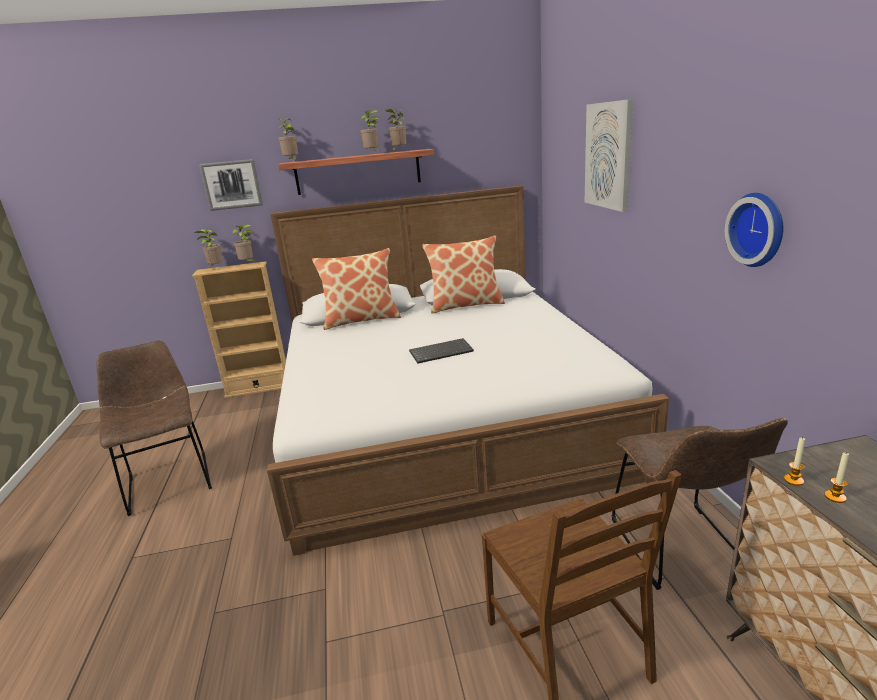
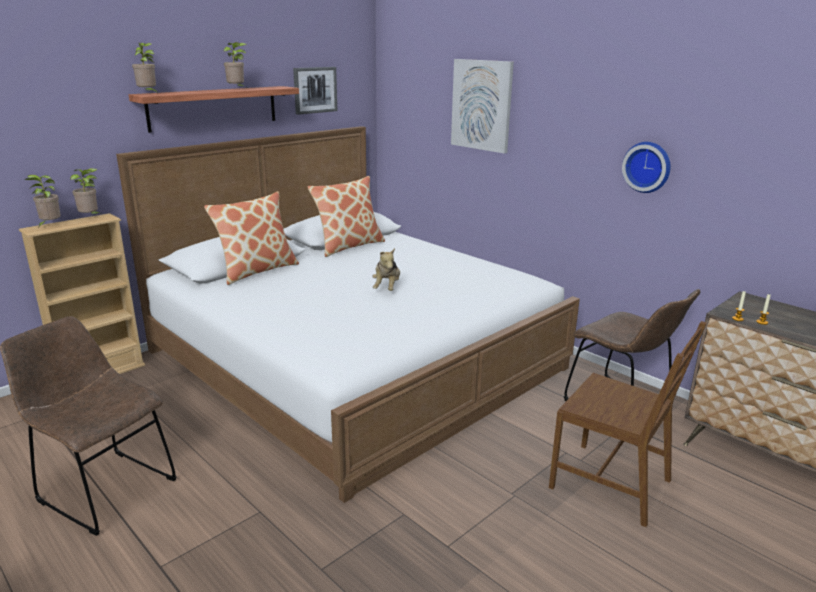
camera: 35 degrees left, 0 degrees up
picture [199,159,263,211] -> picture moved to [293,67,337,115]
potted plant [385,109,406,152] -> none
keyboard [409,338,474,363] -> plush toy [373,248,400,291]

